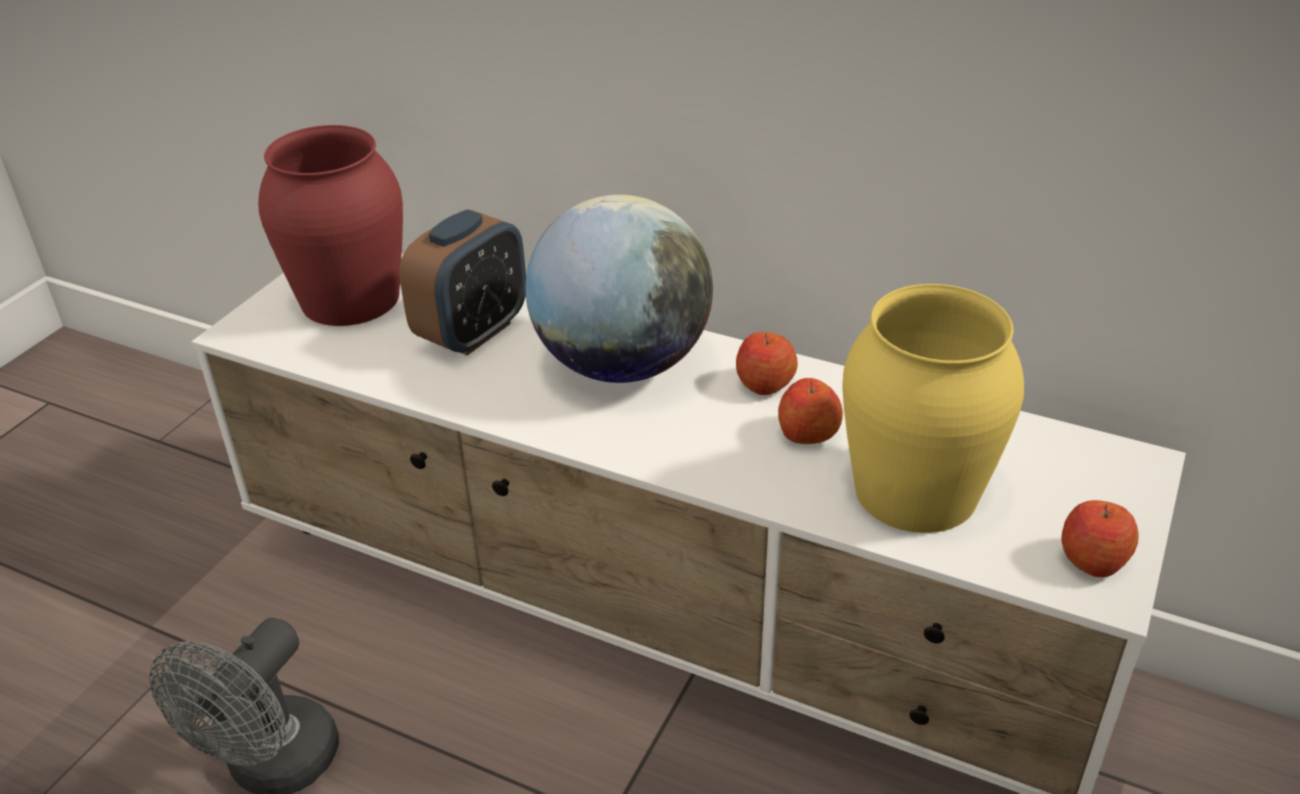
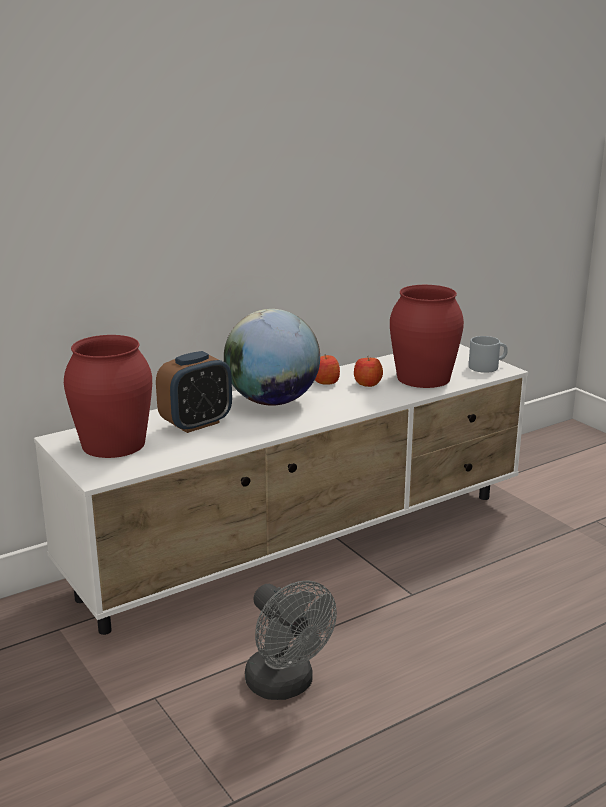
camera: 60 degrees left, 15 degrees down
alarm clock [399,209,526,355] -> alarm clock turned 75 degrees clockwise [156,351,232,433]
yellow vase [842,284,1024,533] -> red vase [390,285,464,388]
apple [1062,500,1138,577] -> grey mug [469,336,508,373]

